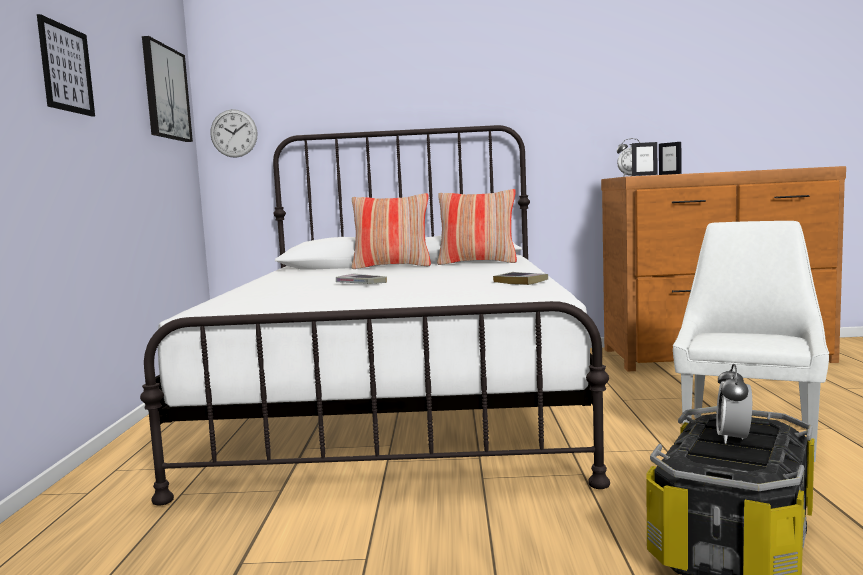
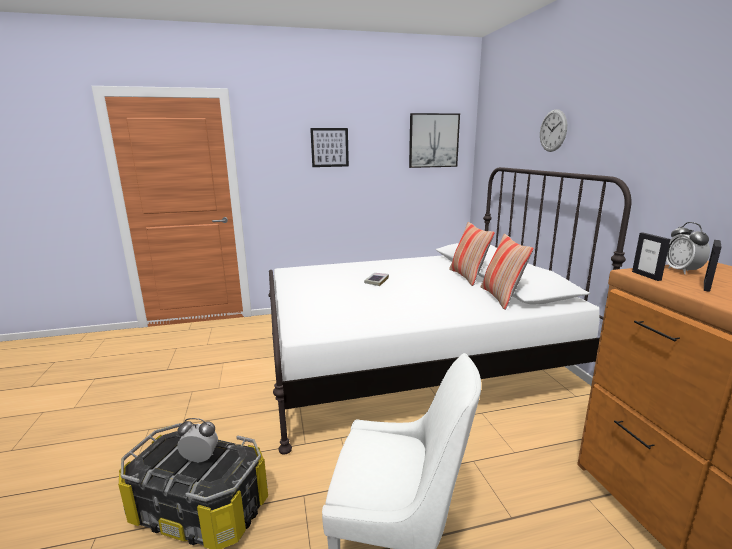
camera: 75 degrees right, 10 degrees up
wall clock [210,109,258,158] -> wall clock moved to [540,109,567,152]
book [493,272,548,285] -> none

